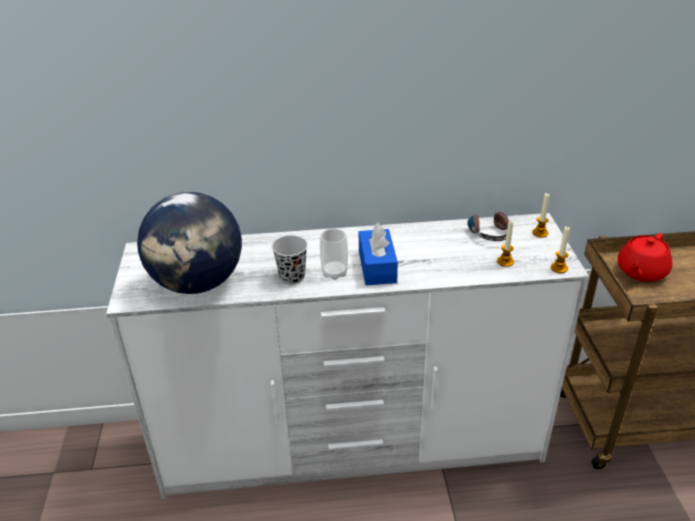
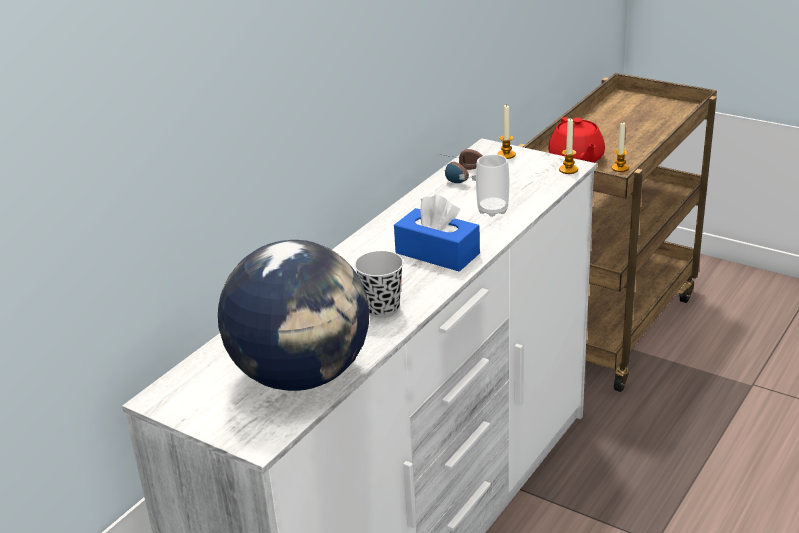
camera: 50 degrees left, 5 degrees down
cup [320,228,348,280] -> cup moved to [476,154,509,217]
candle [497,221,514,267] -> candle moved to [612,122,629,172]

